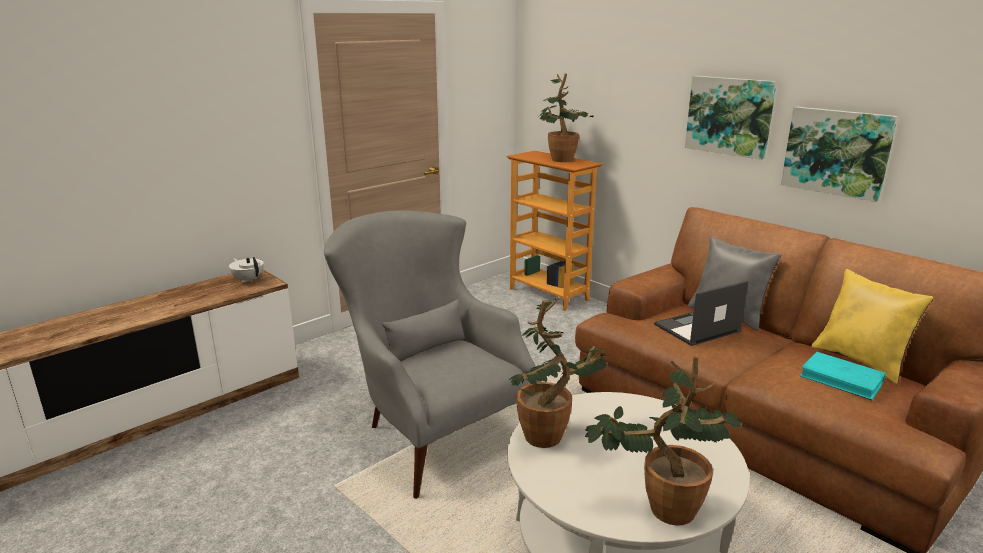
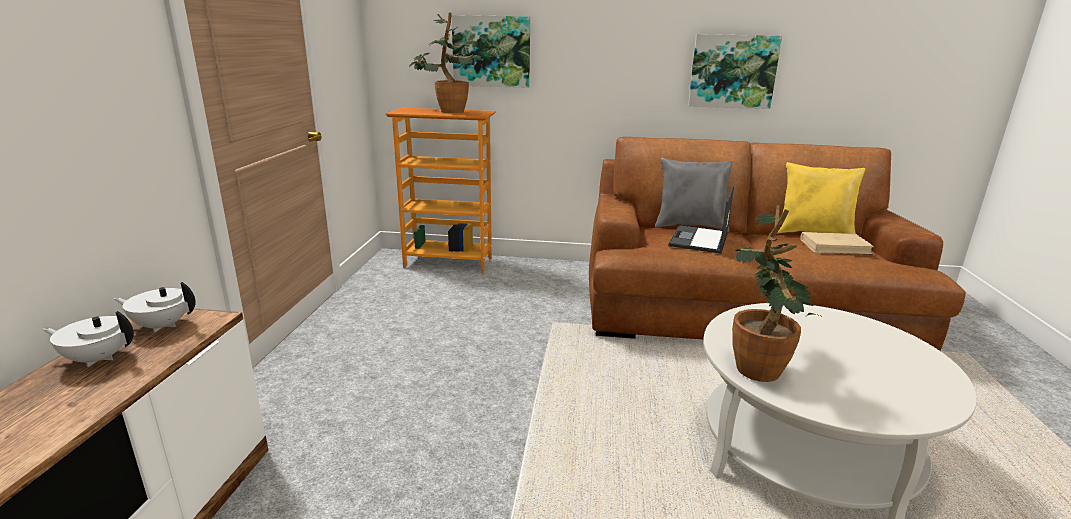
camera: 40 degrees left, 0 degrees up
grey armchair [324,210,539,499] -> none
potted plant [585,357,741,526] -> none
picture [685,76,777,160] -> picture moved to [451,15,530,88]
turquoise book [800,352,886,400] -> beige book [800,232,874,255]
none -> white teapot [42,311,134,367]

